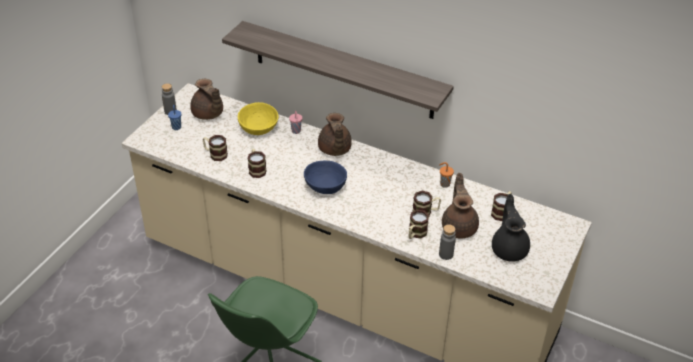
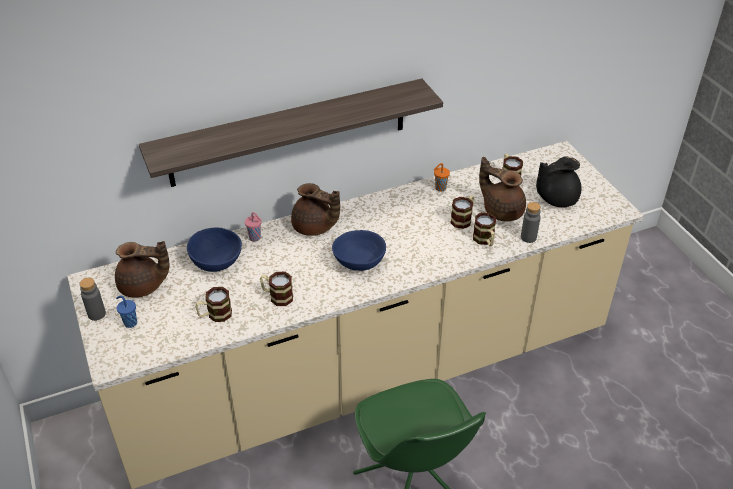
camera: 50 degrees left, 0 degrees up
yellow bowl [238,102,279,135] -> blue bowl [187,228,242,272]
black teapot [492,194,530,262] -> black teapot turned 60 degrees counterclockwise [536,156,582,207]

